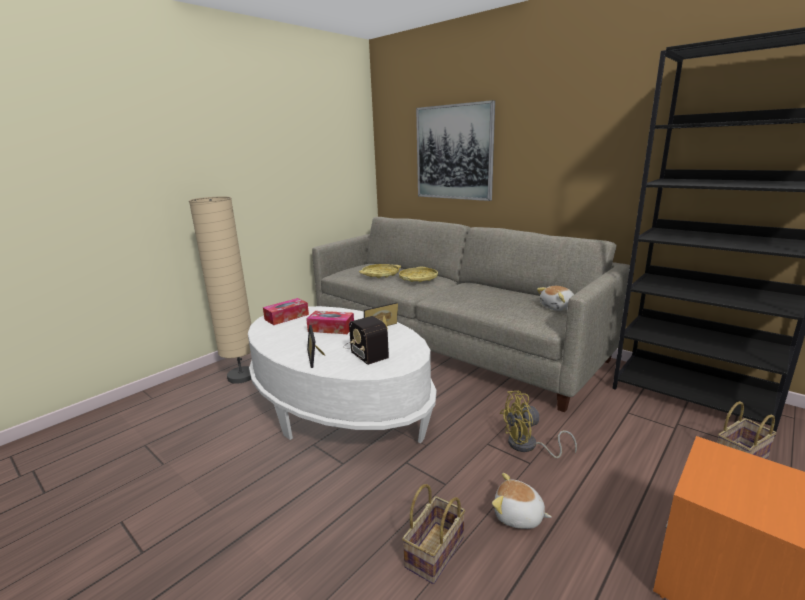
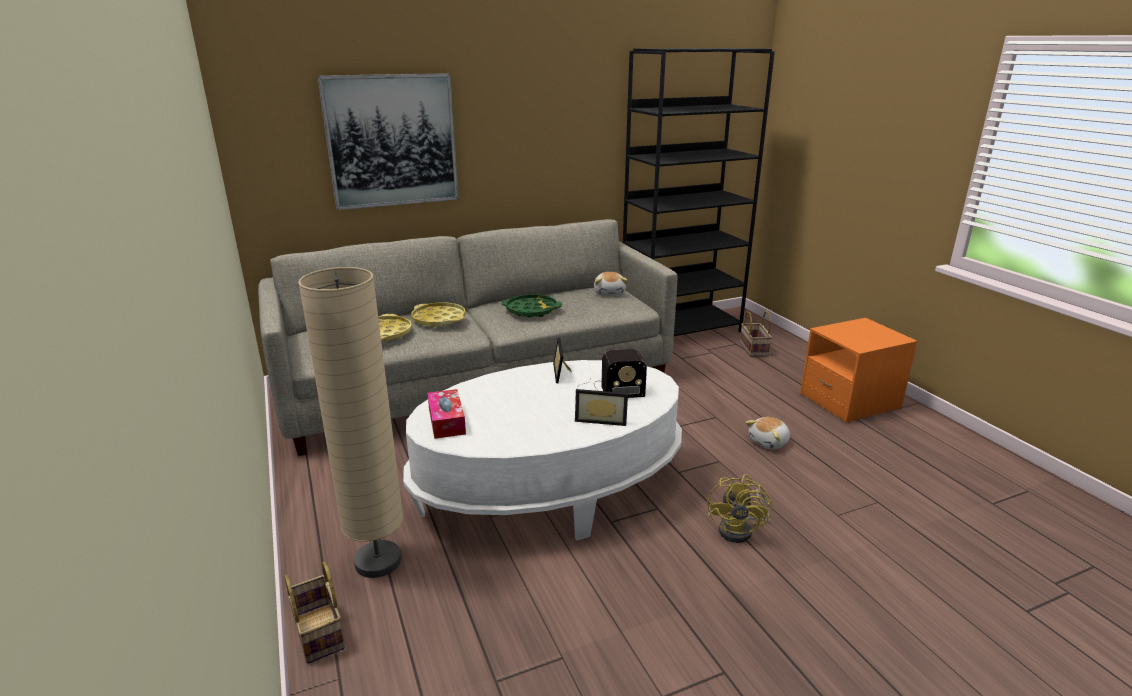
camera: 65 degrees left, 5 degrees up
tissue box [306,311,354,334] -> none
basket [402,484,465,584] -> basket moved to [285,562,345,664]
yellow fan [500,391,577,458] -> yellow fan moved to [707,474,772,543]
none -> green tray [501,294,562,318]

